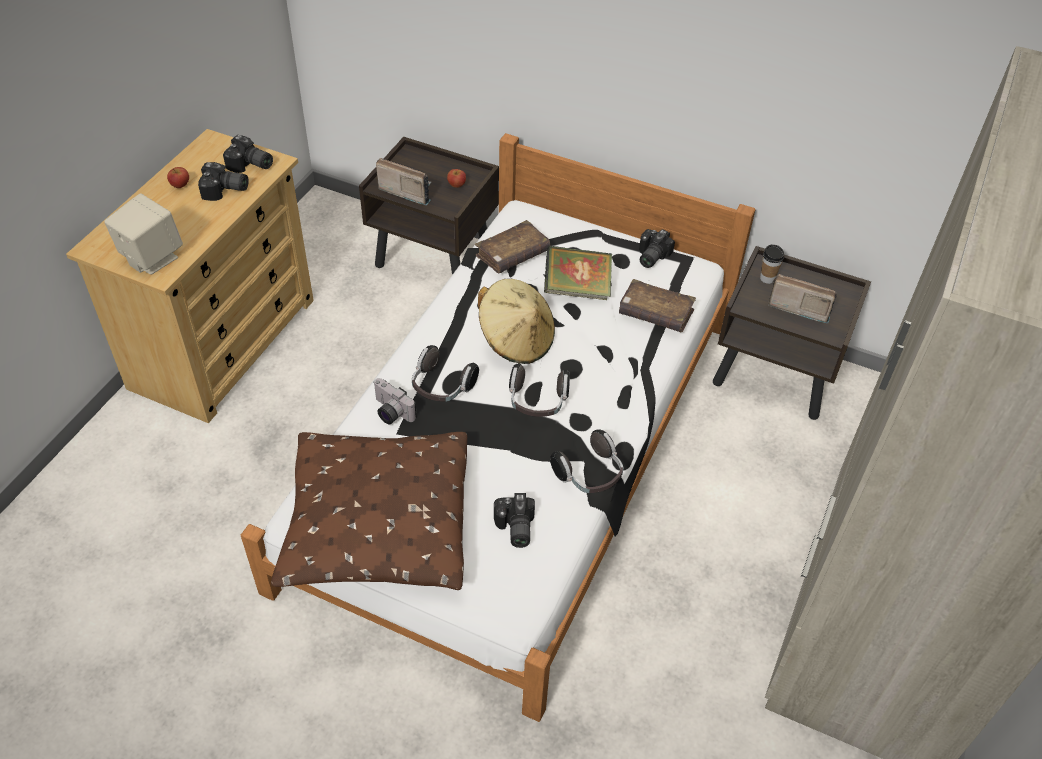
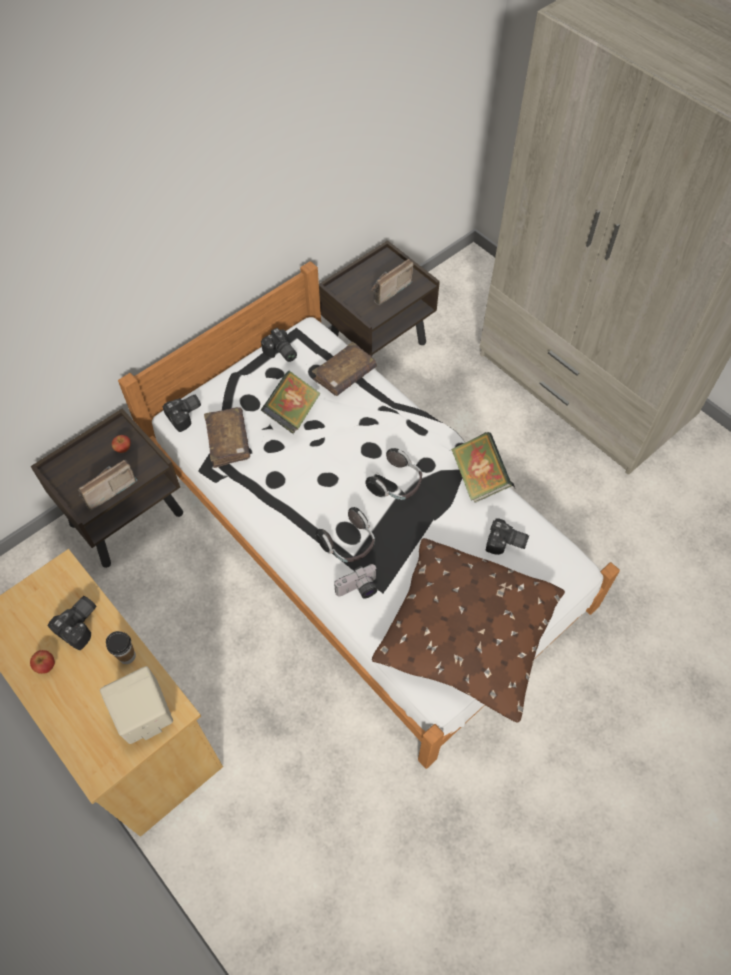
camera: 65 degrees left, 10 degrees up
camera [223,135,273,173] -> camera moved to [163,394,201,432]
beige hat [478,279,555,364] -> none
headphones [550,429,623,493] -> book [451,432,512,503]
cup [760,244,784,284] -> cup moved to [106,631,136,664]

